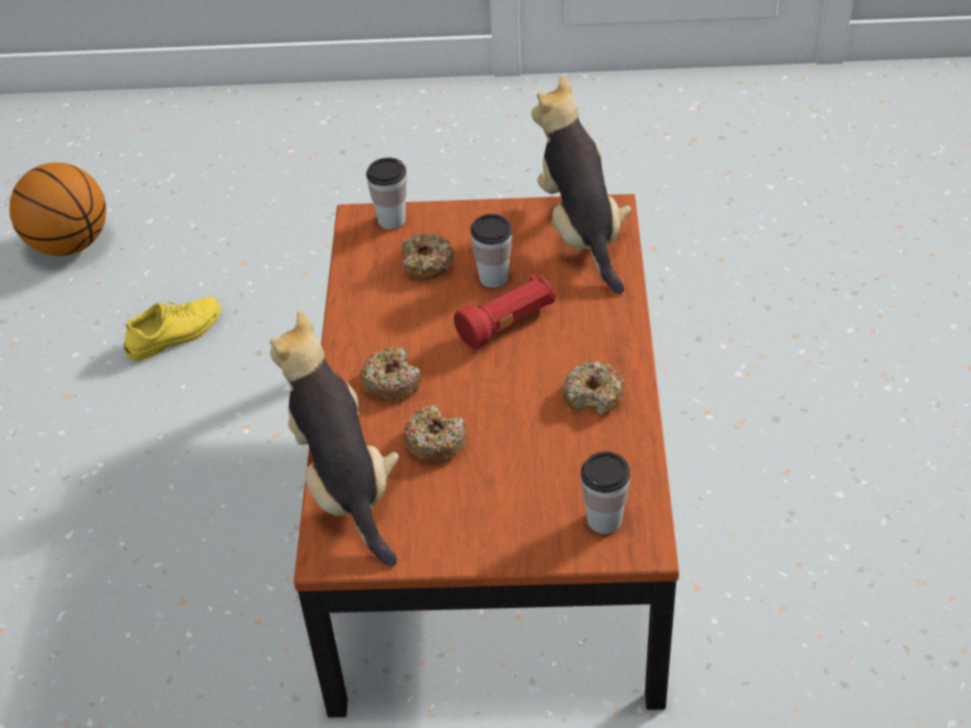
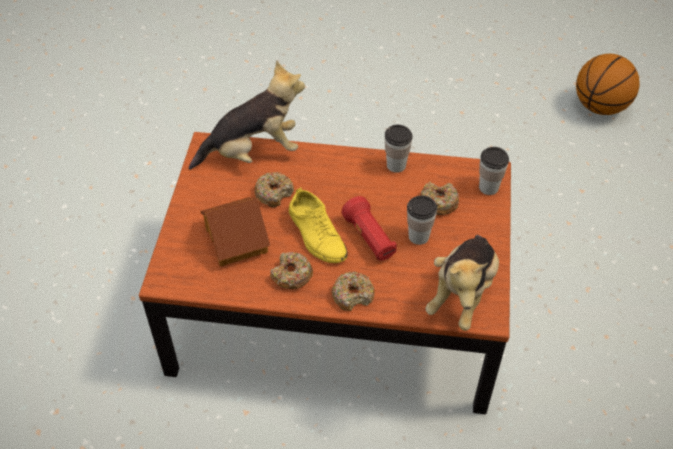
camera: 95 degrees right, 5 degrees up
yellow shoe [124,297,221,361] -> yellow shoe moved to [289,187,348,263]
donut [360,347,421,401] -> donut moved to [332,271,375,311]
plush toy [531,75,631,294] -> plush toy turned 120 degrees clockwise [426,235,499,331]
cup [581,451,630,534] -> cup moved to [385,125,413,173]
none -> toy house [200,197,270,266]

